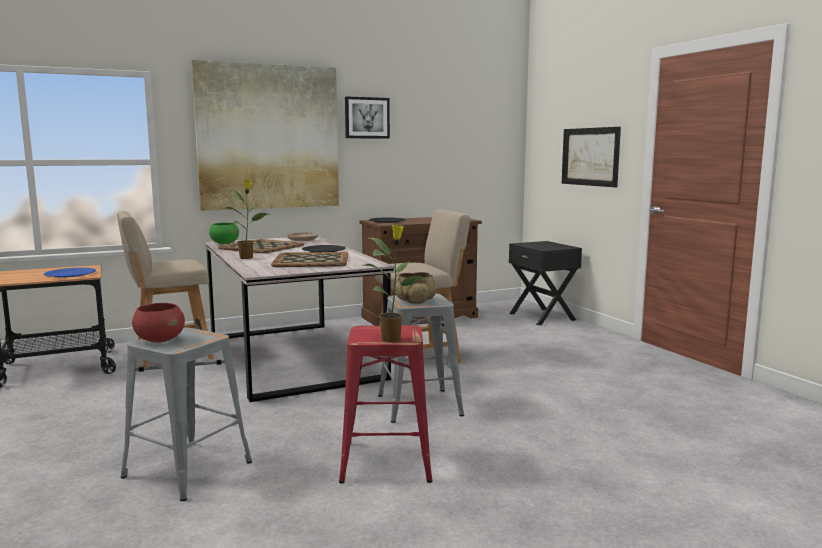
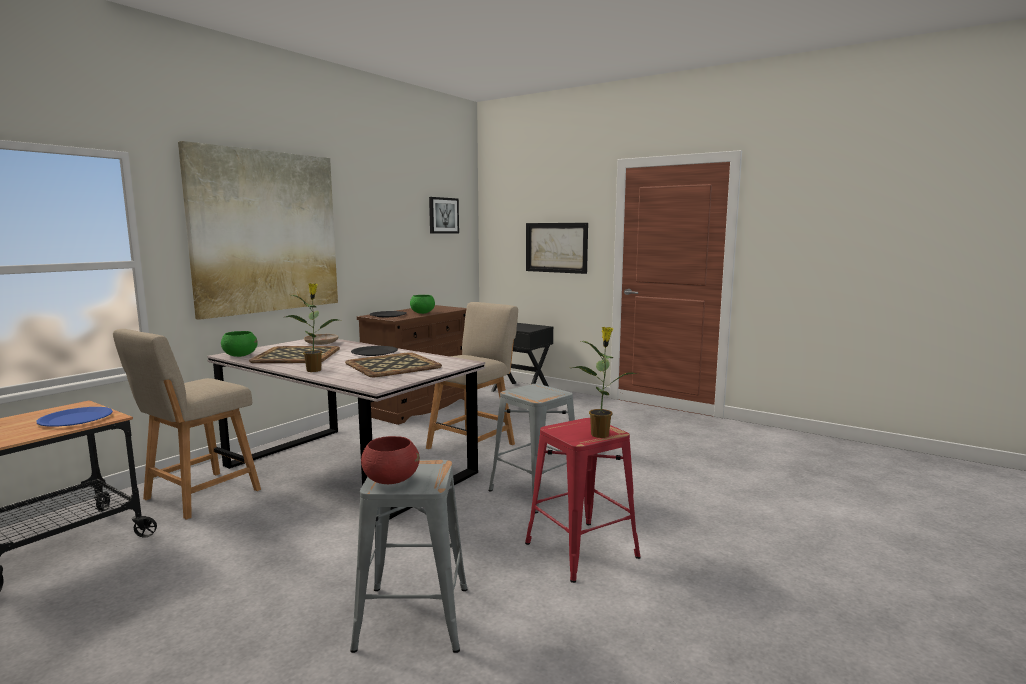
camera: 30 degrees left, 0 degrees up
picture [345,96,390,139] -> picture moved to [429,197,459,234]
beige bowl [395,272,437,304] -> none
none -> green bowl [410,295,435,314]

